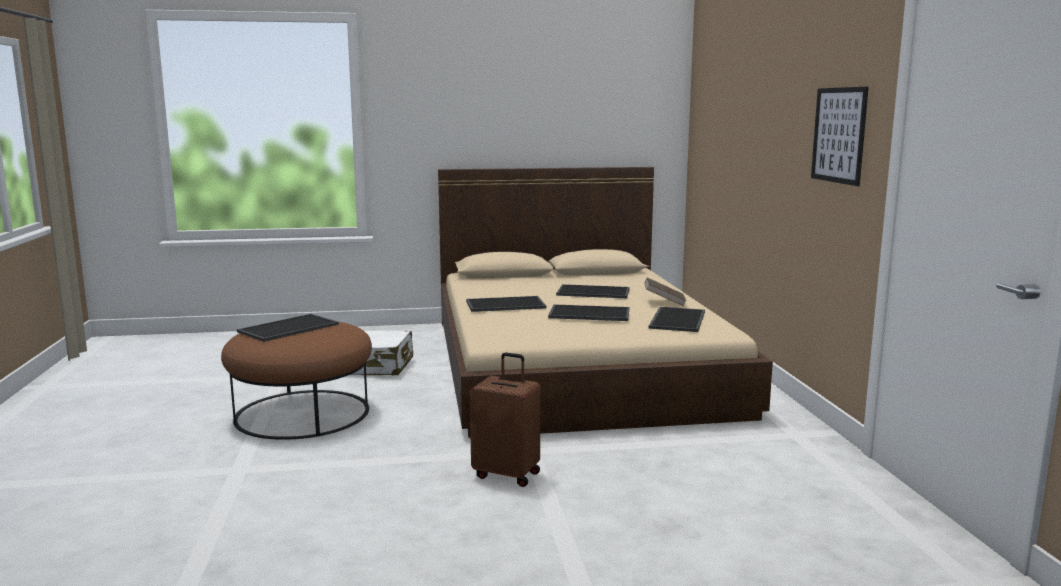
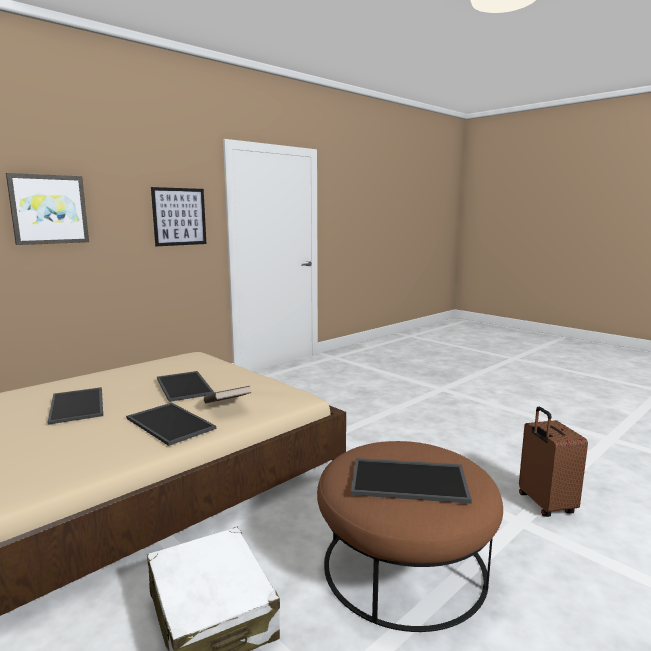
camera: 125 degrees left, 0 degrees up
brown suitcase [470,352,540,487] -> brown suitcase moved to [519,407,588,517]
brown book [645,278,686,306] -> brown book moved to [204,386,252,403]
tray [649,307,705,332] -> none
none -> picture [6,173,89,245]

